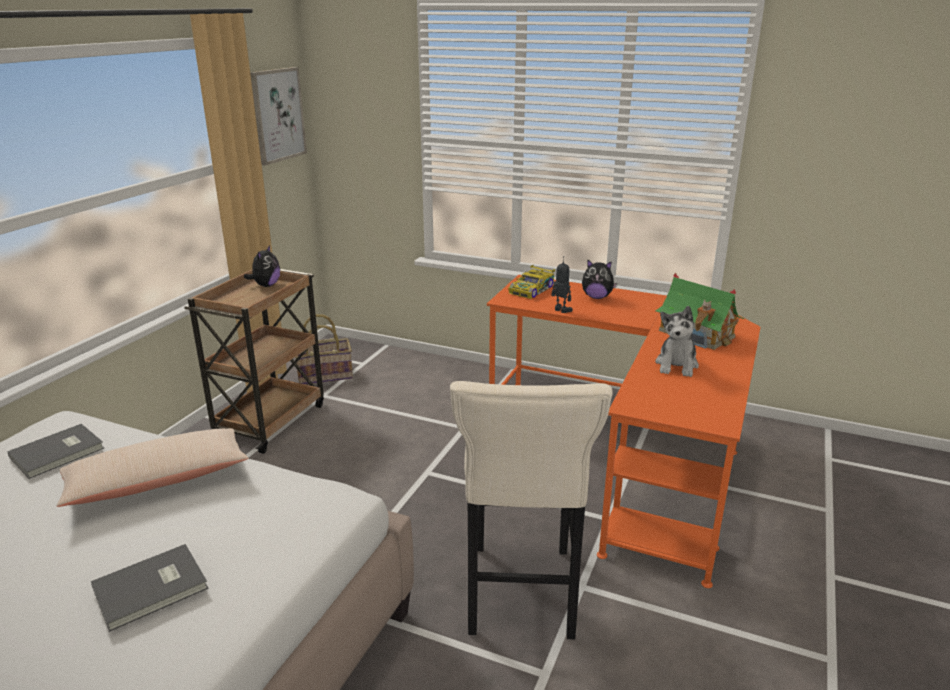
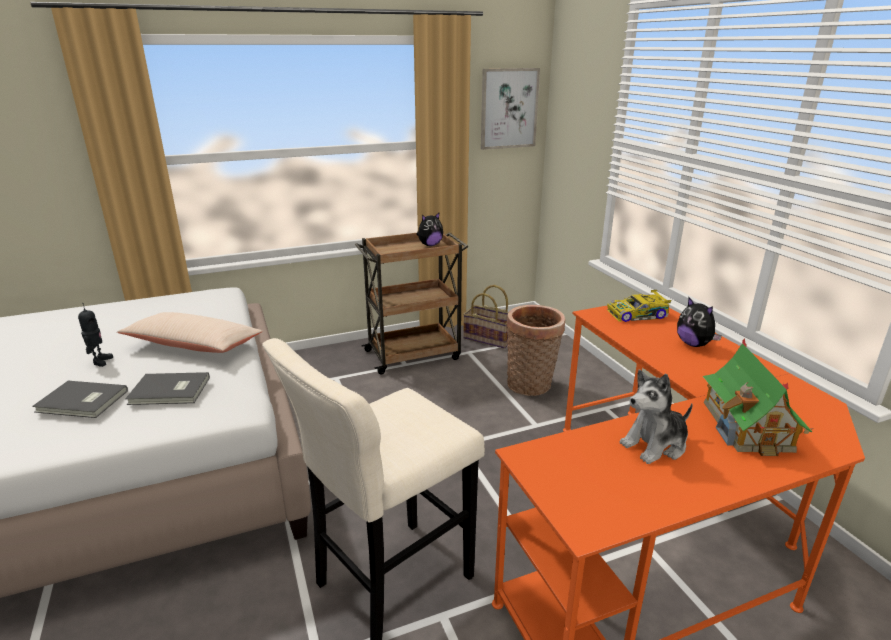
camera: 45 degrees right, 0 degrees up
grey book [7,424,104,479] -> grey book moved to [125,372,210,405]
toy robot [551,256,573,313] -> toy robot moved to [78,303,113,367]
none -> basket [506,305,565,396]

